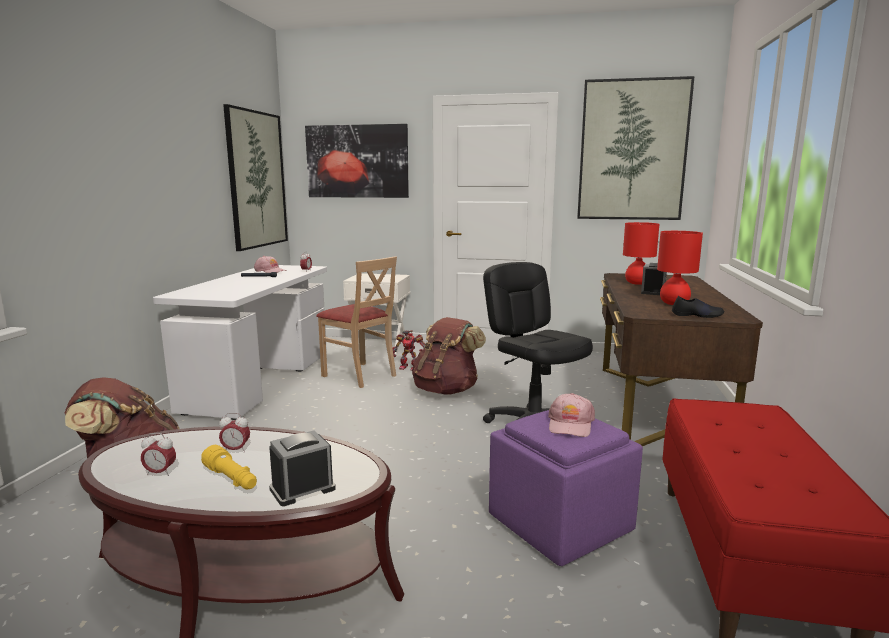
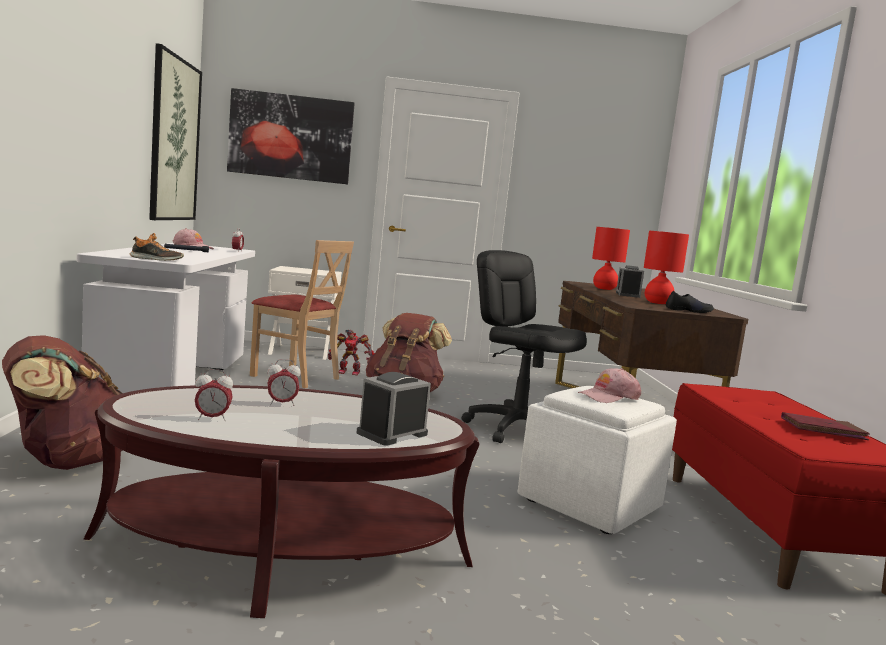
camera: 15 degrees left, 5 degrees down
yellow flashlight [201,445,257,489] -> none
purple ottoman [489,410,643,566] -> white ottoman [518,386,677,534]
pink cap [548,393,595,437] -> pink cap turned 60 degrees clockwise [578,368,641,403]
picture [577,76,695,220] -> none
none -> shoe [130,233,184,261]
none -> red book [781,412,870,440]

